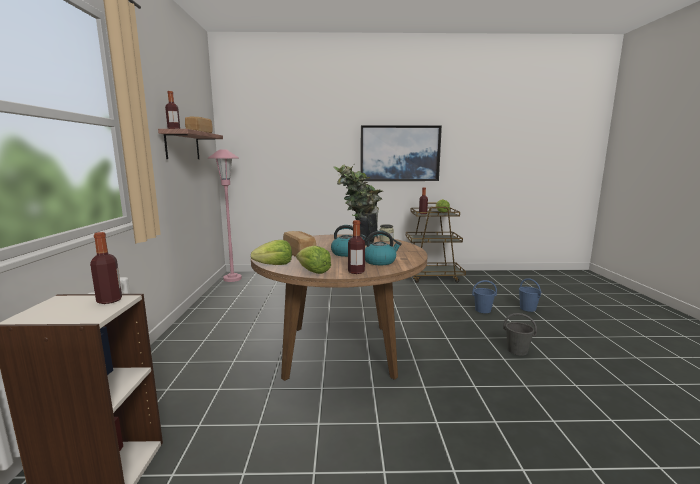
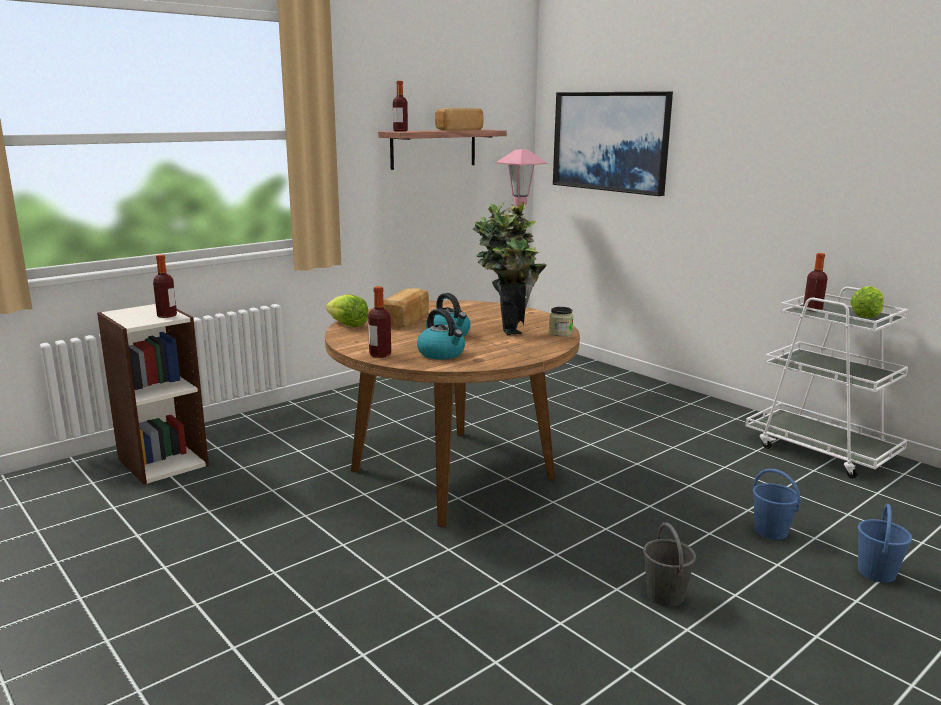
camera: 50 degrees right, 5 degrees up
lettuce [296,245,331,274] -> none
picture [360,125,442,181] -> picture moved to [553,91,673,196]
brown cart [406,203,466,283] -> white cart [745,287,908,478]

